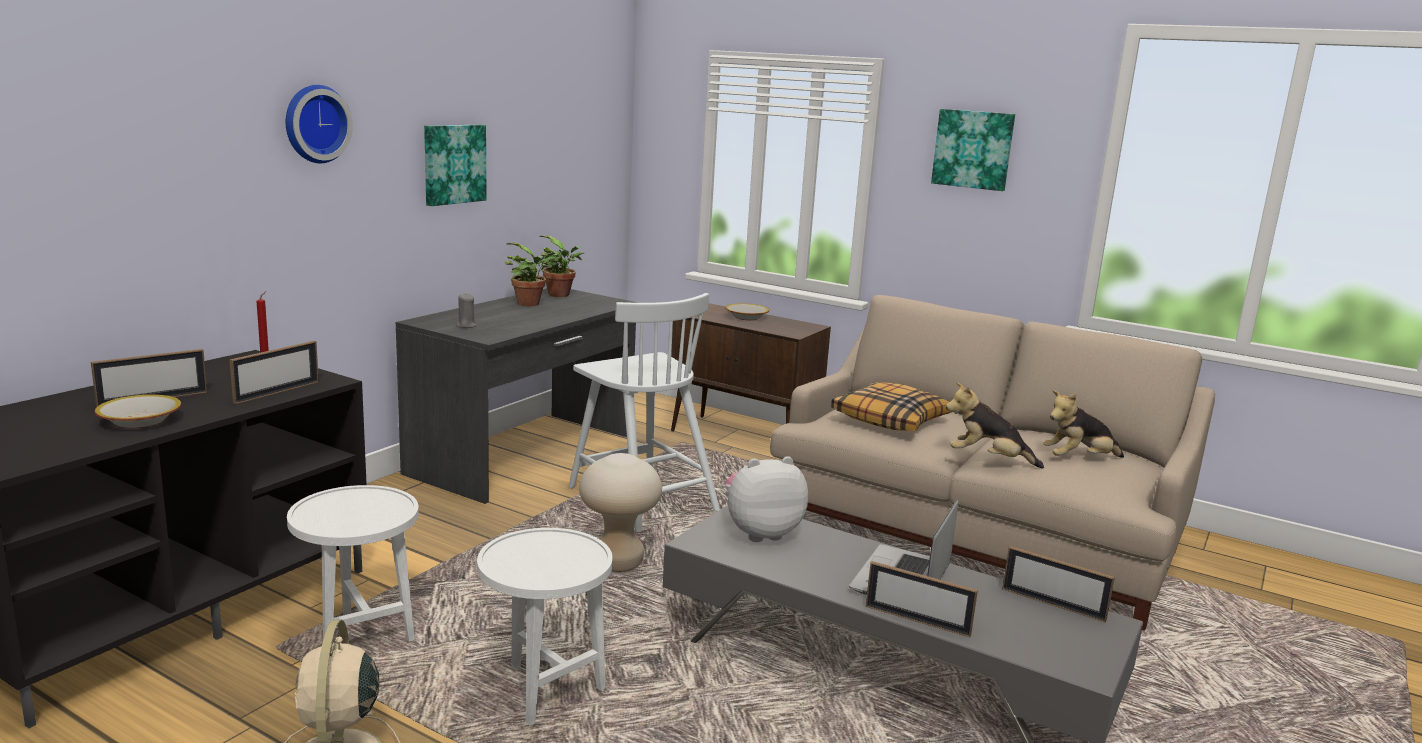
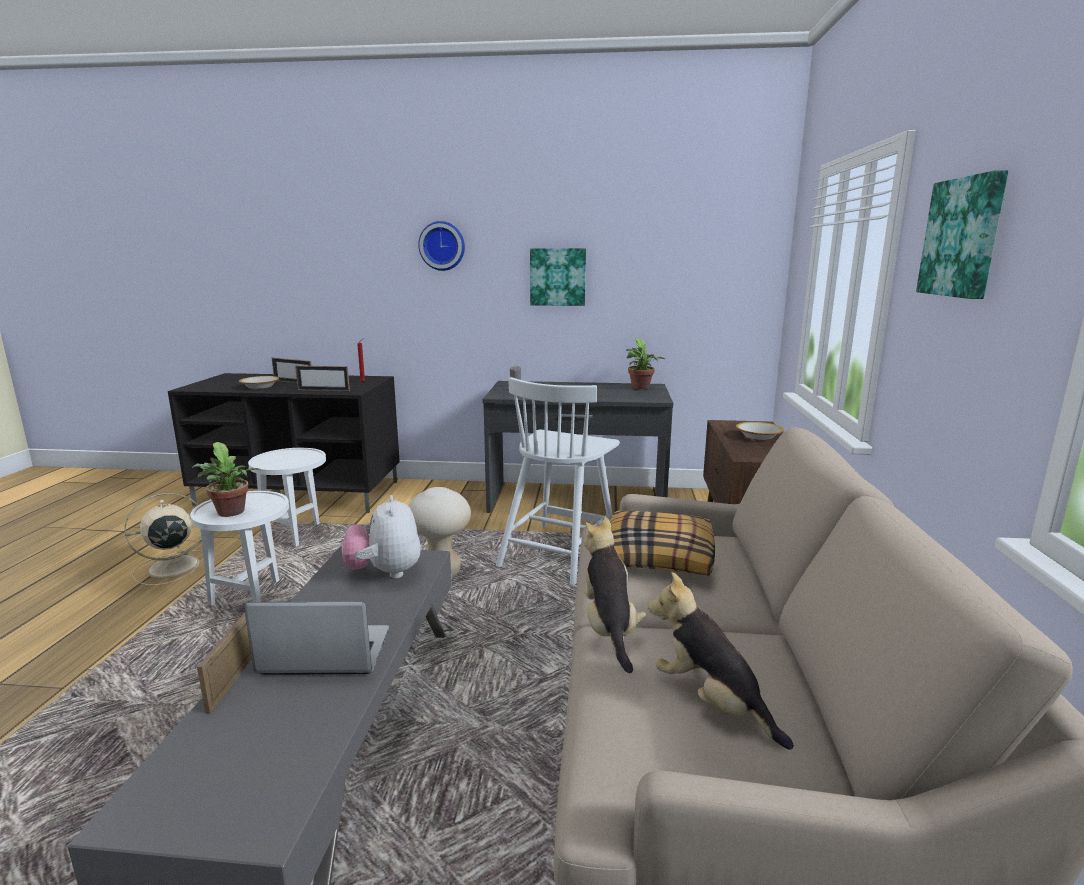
camera: 65 degrees right, 0 degrees up
potted plant [505,243,559,306] -> potted plant moved to [192,442,261,517]
plush toy [725,456,808,542] -> plush toy turned 150 degrees counterclockwise [342,495,421,579]
picture frame [1002,546,1115,623] -> none

